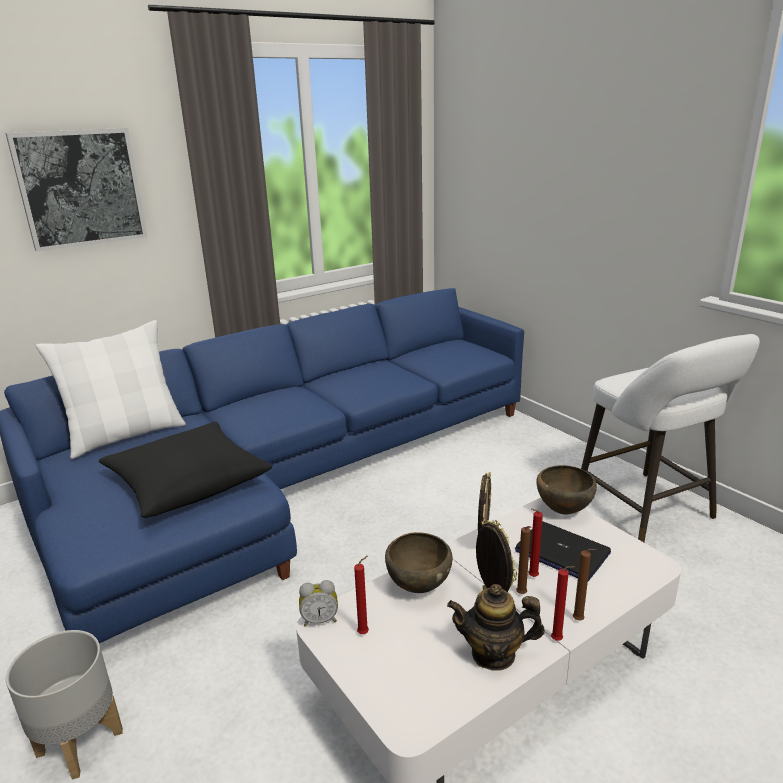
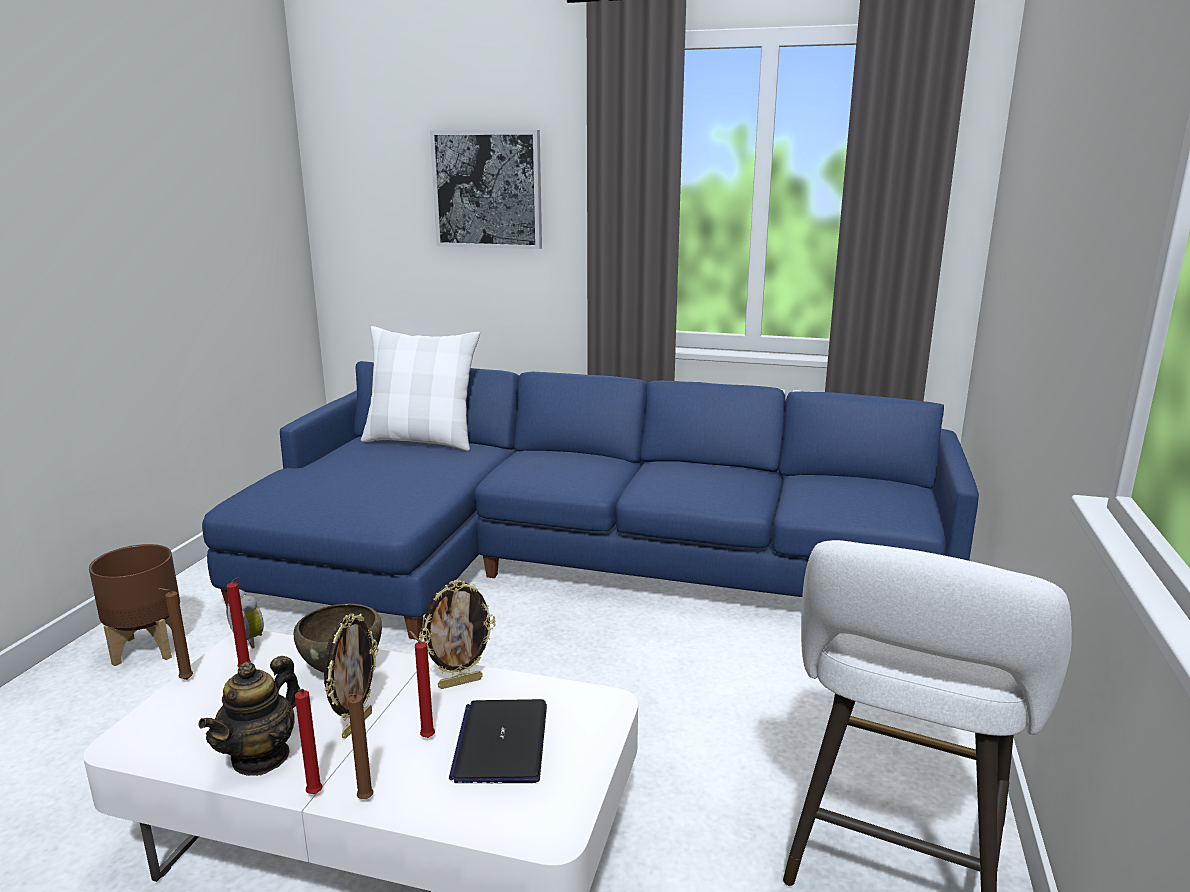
camera: 50 degrees right, 5 degrees down
grey planter [6,630,123,780] -> brown planter [89,544,180,666]
black pillow [99,422,272,518] -> none
teapot [447,584,545,671] -> teapot turned 120 degrees counterclockwise [198,656,300,776]
brown candle [516,526,531,594] -> brown candle moved to [158,588,193,680]
brown bowl [537,465,597,514] -> none

